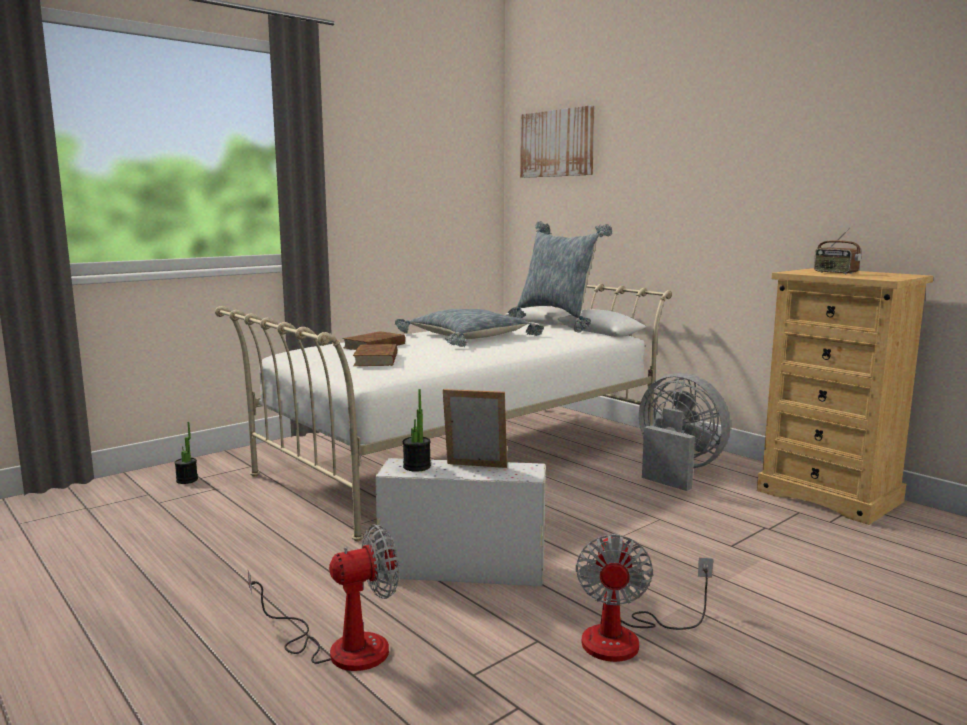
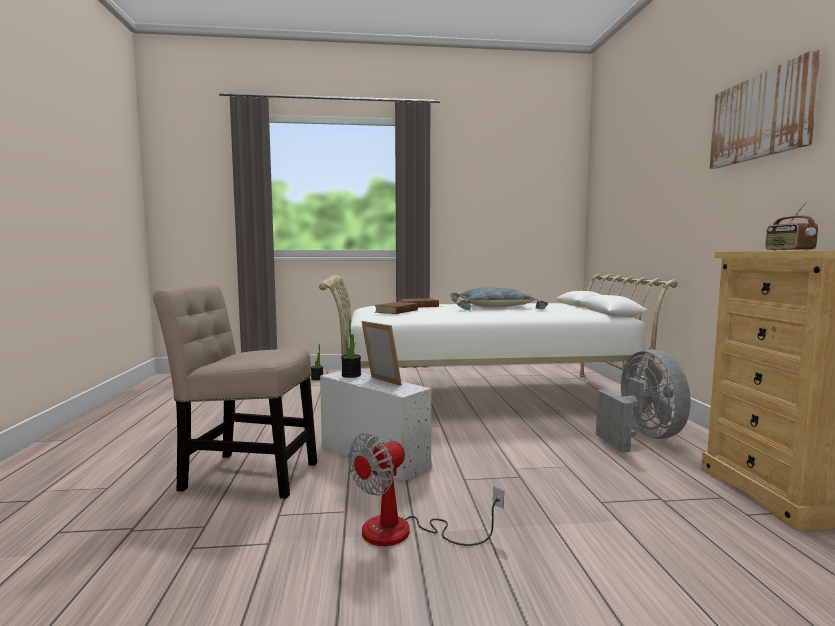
camera: 35 degrees right, 5 degrees down
fan [248,524,399,671] -> beige chair [153,284,317,498]
pillow [507,221,612,333] -> none
picture [520,105,595,178] -> picture moved to [710,49,821,169]

